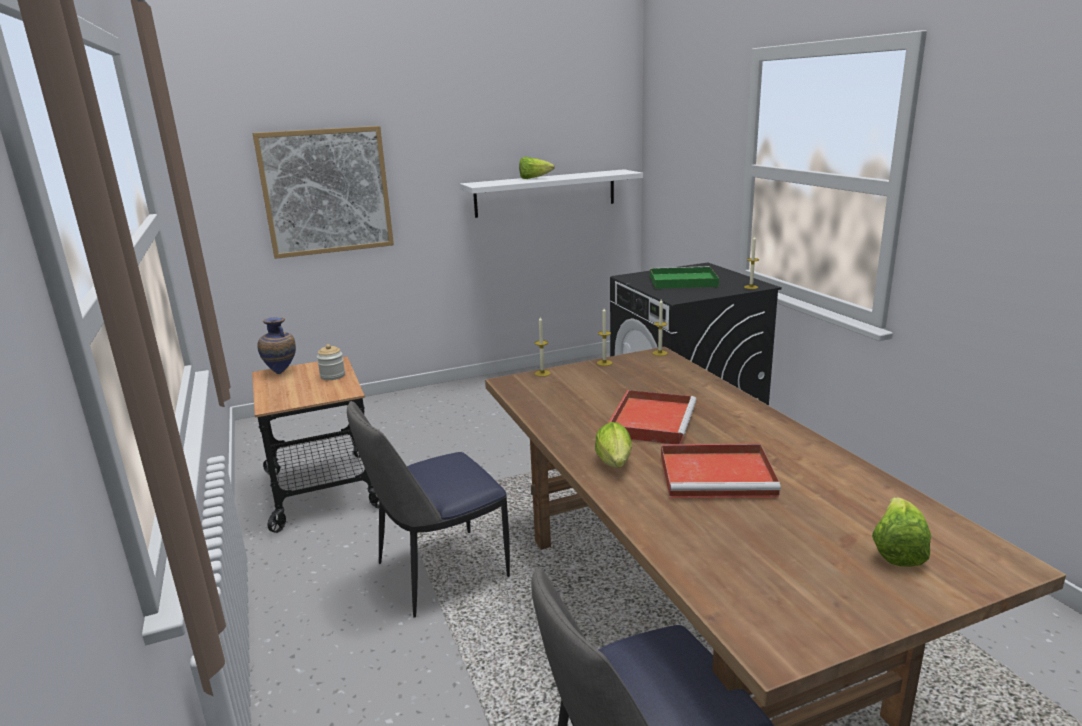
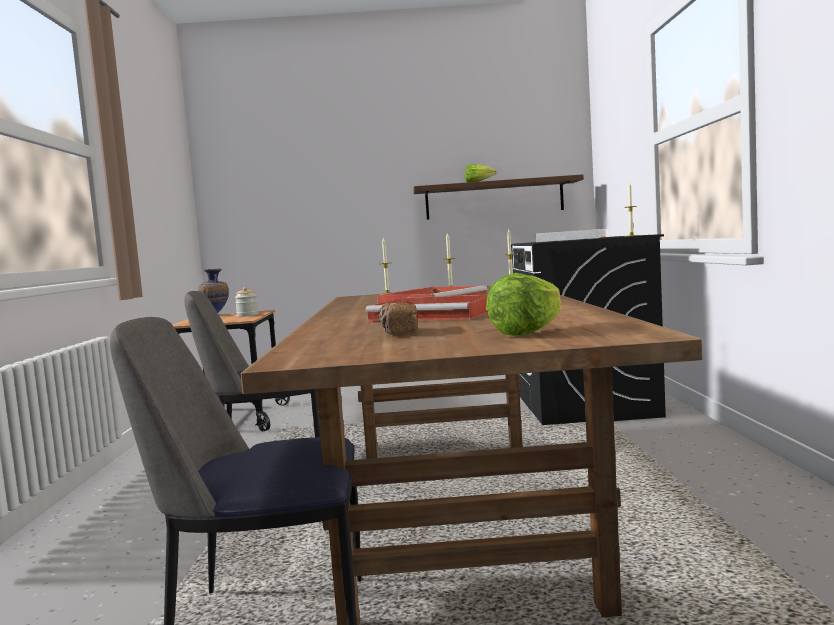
camera: 20 degrees right, 15 degrees down
picture [252,126,394,259] -> none
white shelf [460,169,643,218] -> brown shelf [413,174,584,220]
lettuce [595,422,632,468] -> none
green tray [650,266,719,289] -> white tray [536,228,606,242]
none -> bread [379,303,418,335]

